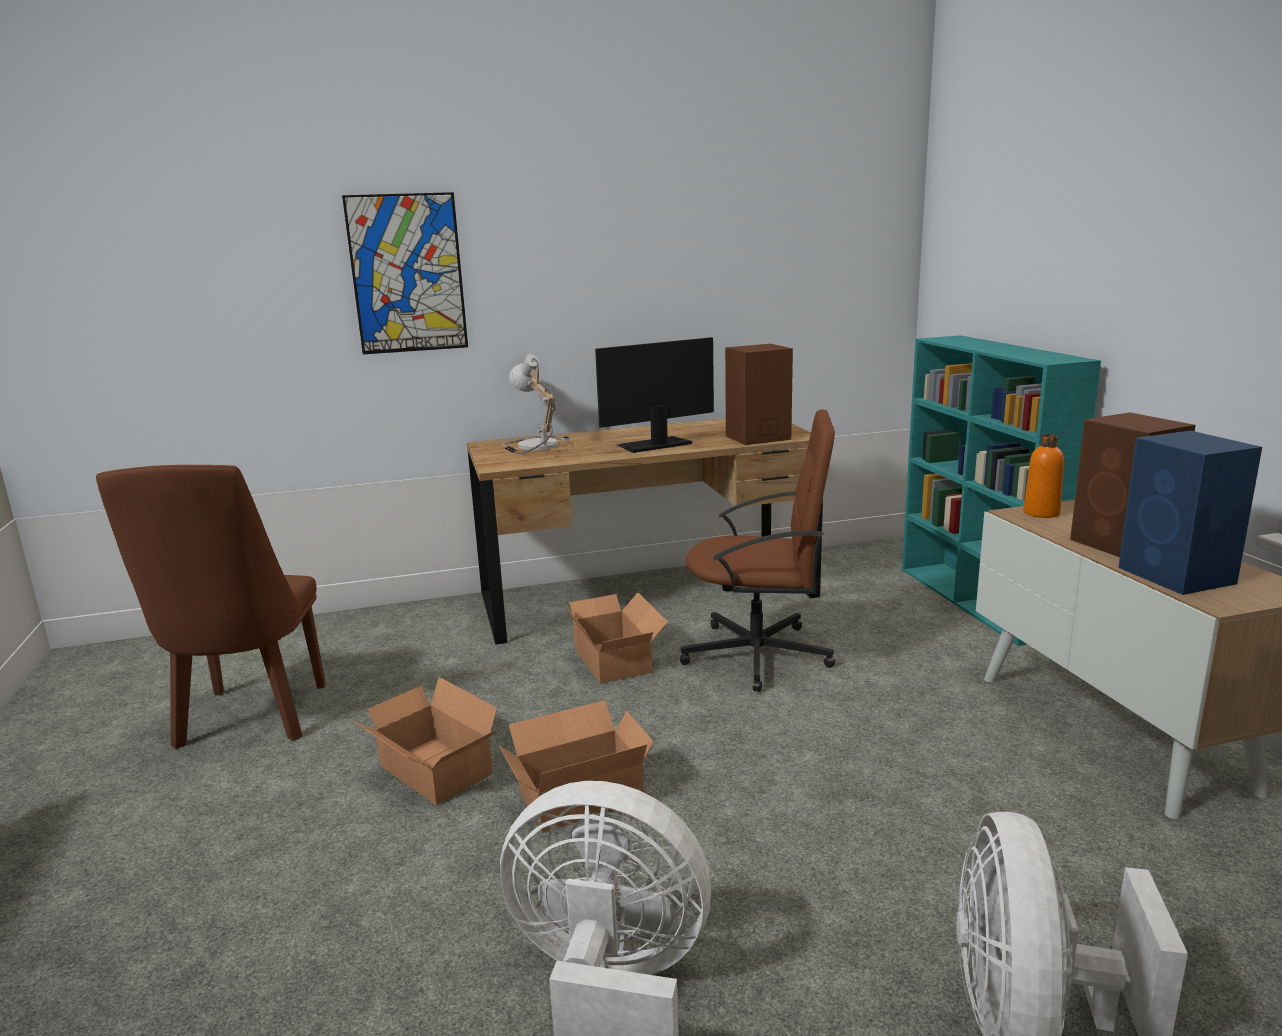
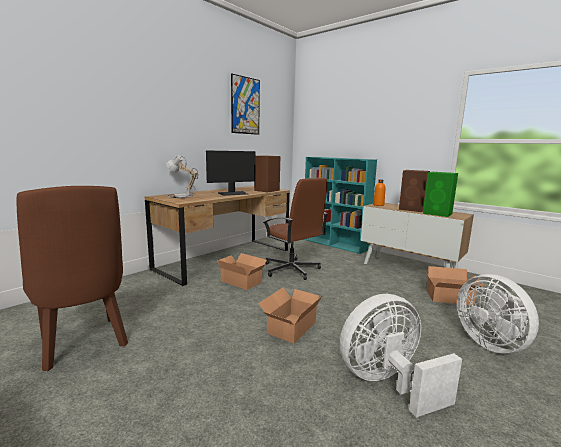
camera: 35 degrees left, 5 degrees down
picture [342,192,468,354] -> picture moved to [231,73,260,135]
cardboard box [352,677,497,805] -> cardboard box moved to [425,266,485,305]
monitor [595,337,714,453] -> monitor turned 150 degrees counterclockwise [206,150,256,196]
brown office chair [680,410,836,692] -> brown office chair turned 75 degrees clockwise [263,178,328,280]
blue speaker [1118,431,1262,595] -> green speaker [423,172,458,217]

